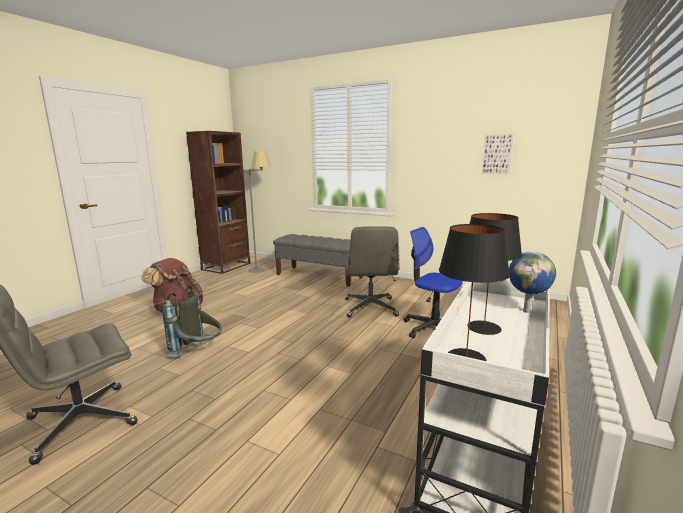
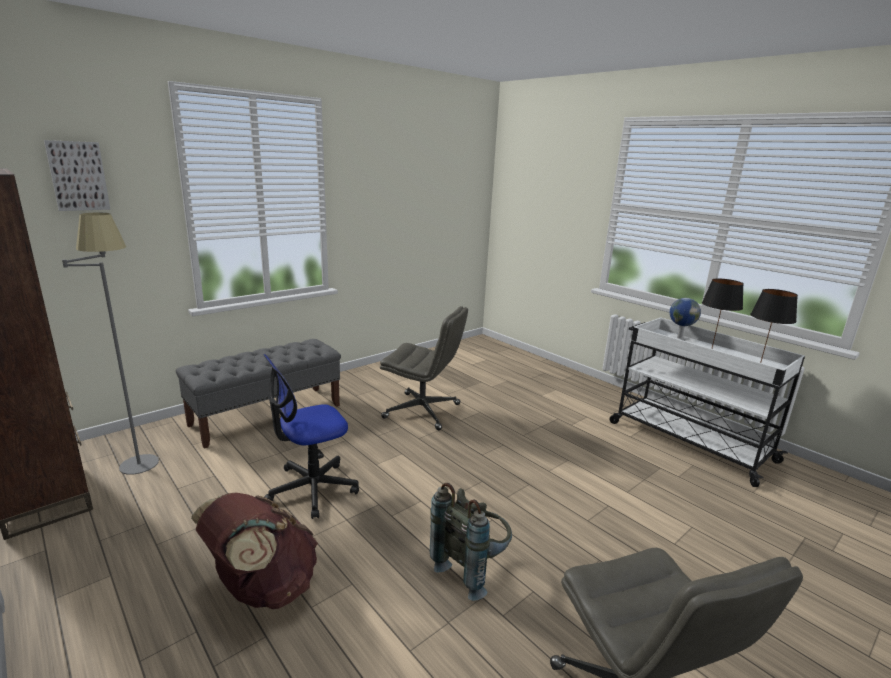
camera: 70 degrees left, 5 degrees up
office chair [403,227,463,339] -> office chair moved to [263,354,359,519]
picture [482,134,513,174] -> picture moved to [44,140,110,211]

